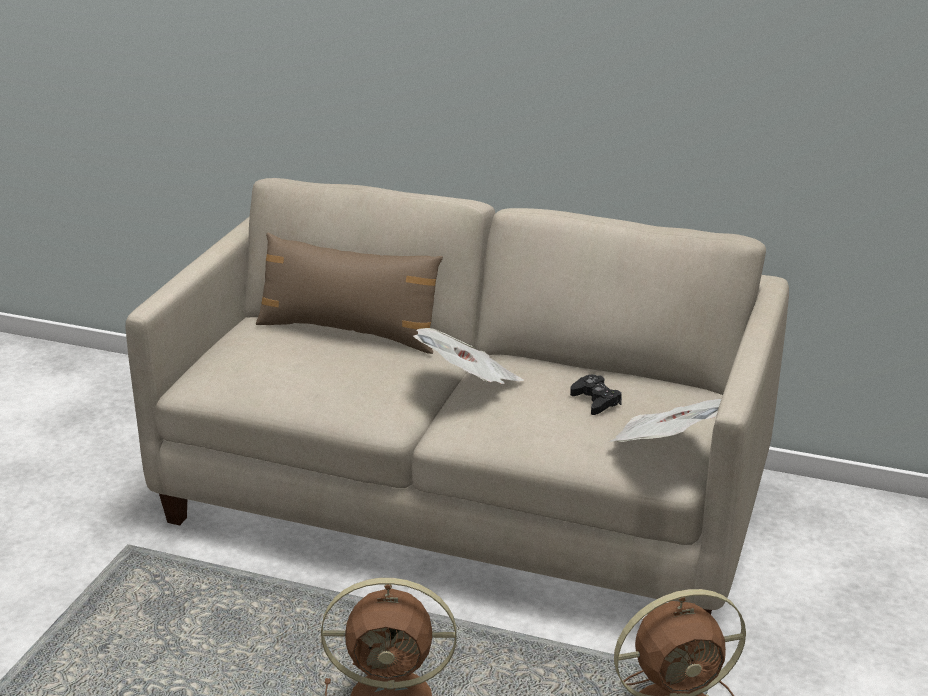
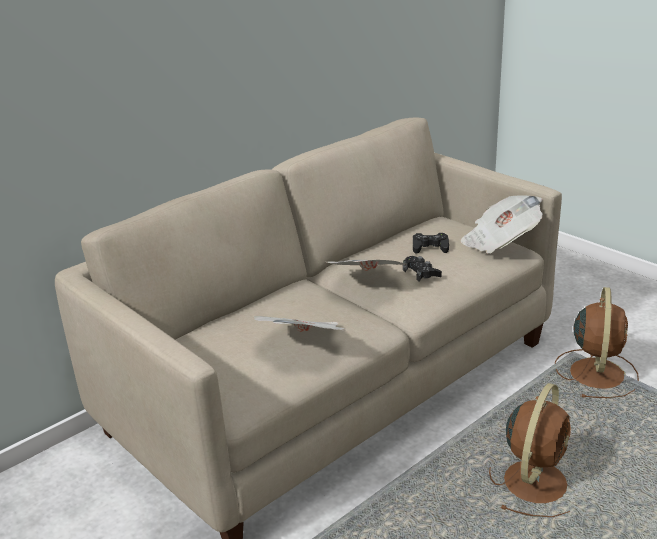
camera: 60 degrees left, 0 degrees up
brown pillow [256,233,443,354] -> none
none -> newspaper [253,316,345,332]
none -> black game controller [403,256,442,282]

